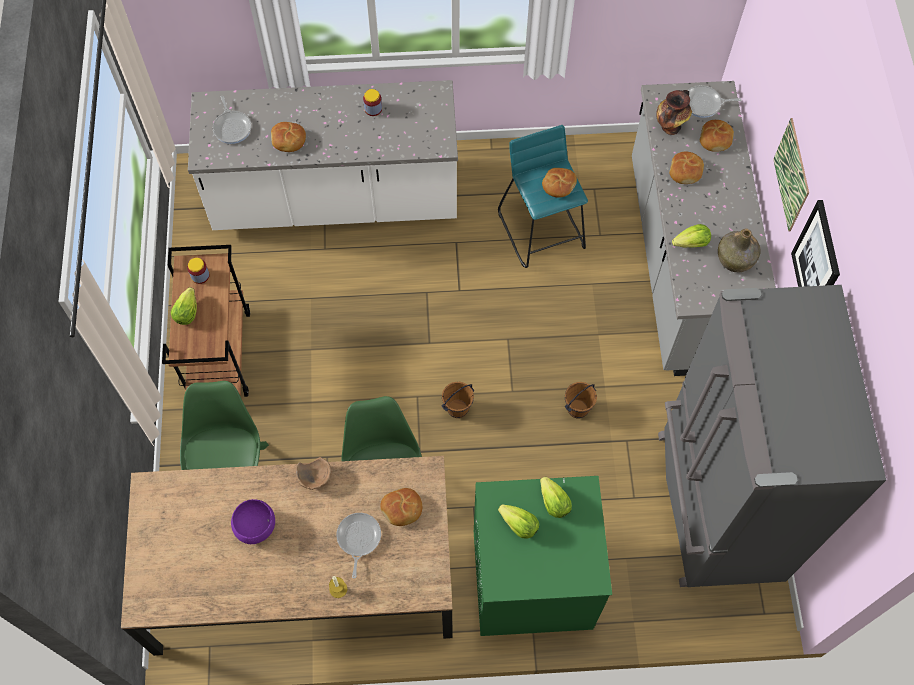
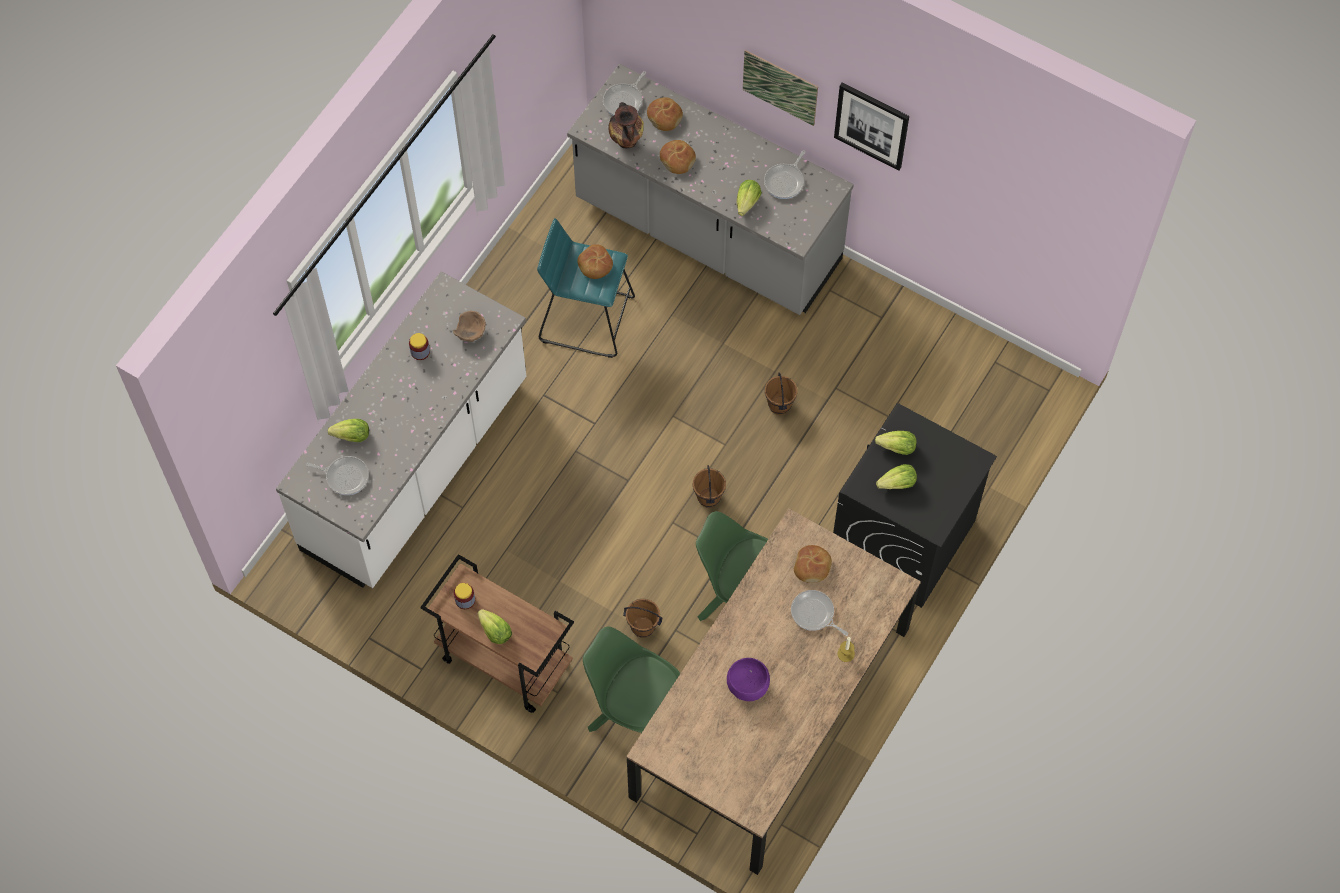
camera: 55 degrees left, 0 degrees up
bread [271,122,306,152] -> none
brown bowl [296,457,332,490] -> brown bowl moved to [453,311,486,342]
green washing machine [474,476,612,636] -> black washing machine [833,403,997,608]
grey fridge [658,285,886,587] -> none
green bottle [718,229,760,273] -> frying pan [764,150,806,199]
none -> lettuce [328,419,369,442]
none -> brown bucket [623,599,663,638]

